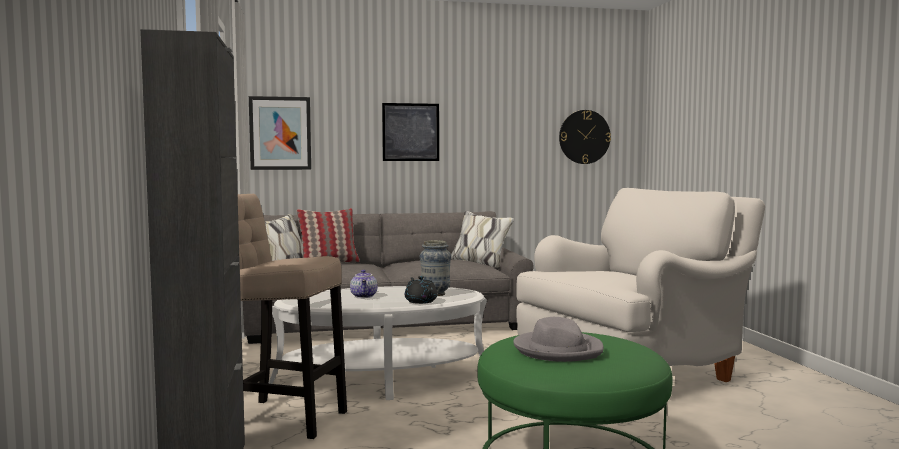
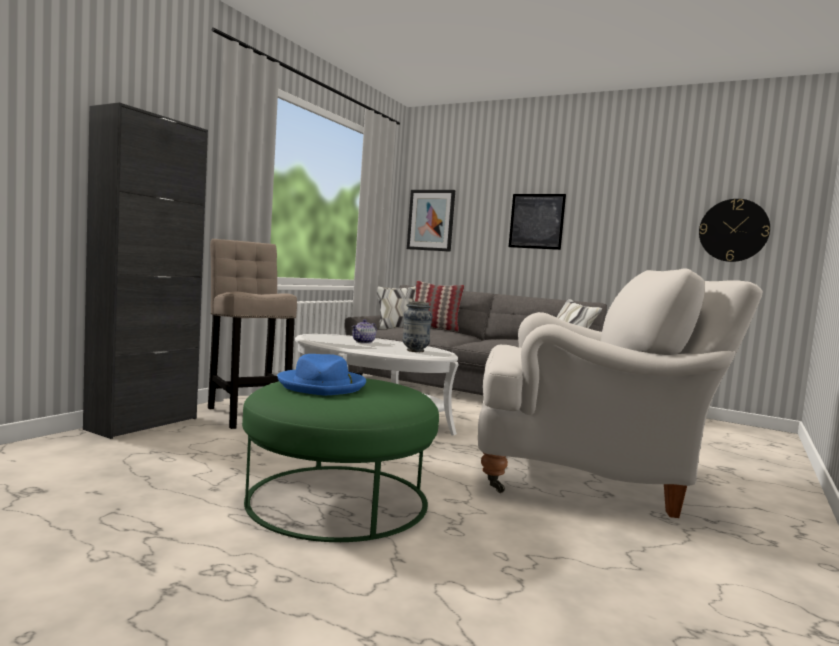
camera: 40 degrees right, 0 degrees up
black teapot [405,276,437,304] -> none
grey hat [513,317,604,362] -> blue hat [277,354,366,395]

